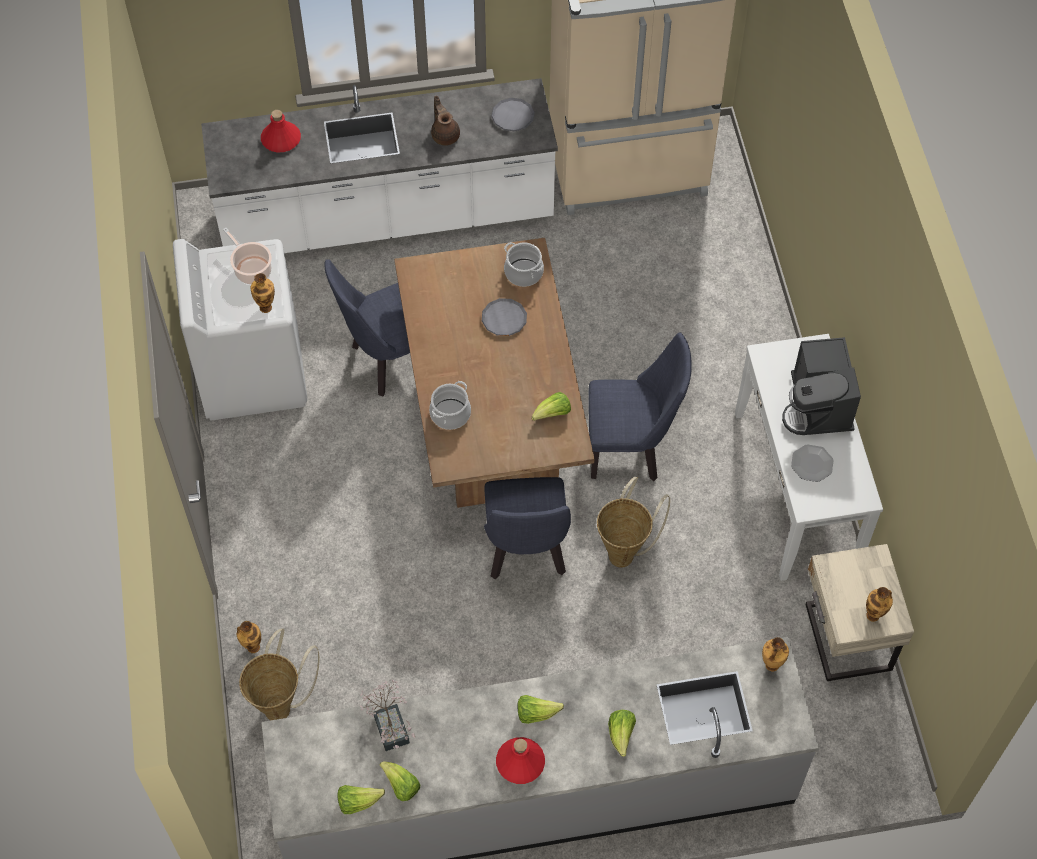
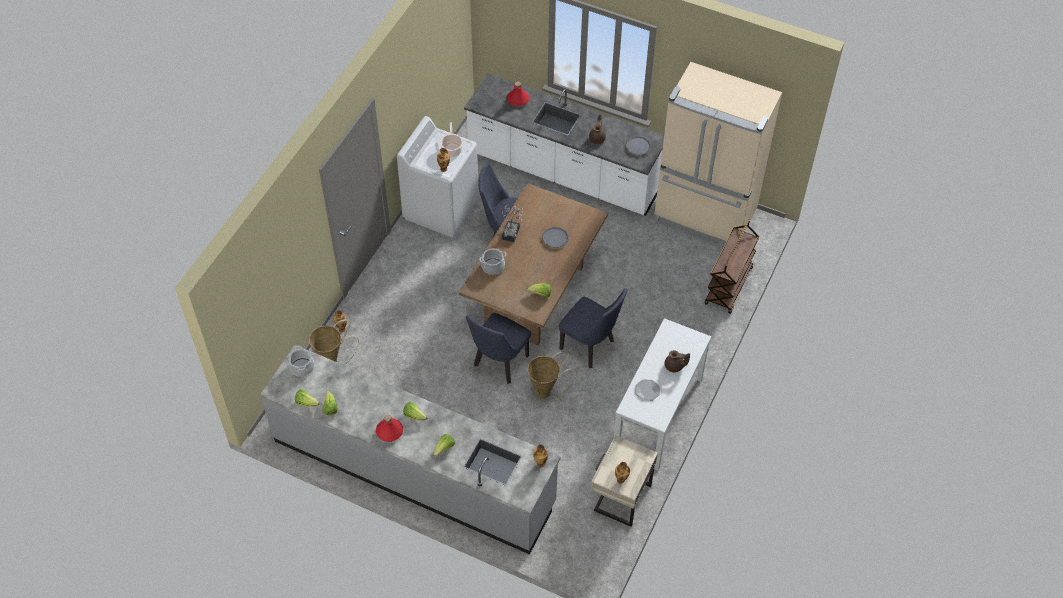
camera: 35 degrees right, 5 degrees down
potted plant [360,680,415,751] -> potted plant moved to [501,205,524,242]
cooking pot [504,242,544,287] -> cooking pot moved to [289,346,314,377]
coffee machine [782,337,861,435] -> brown teapot [665,350,690,372]
none -> brown cart [705,219,759,314]

